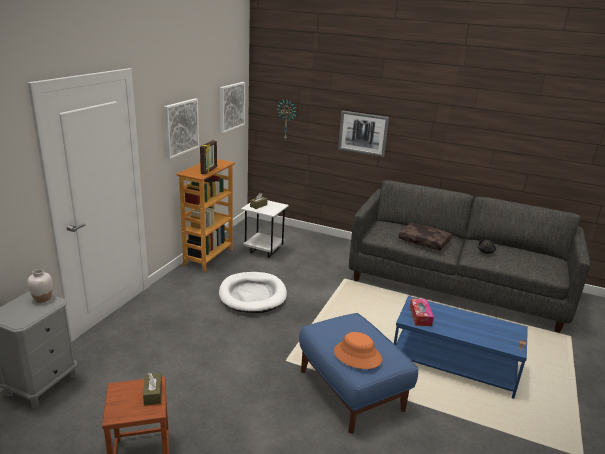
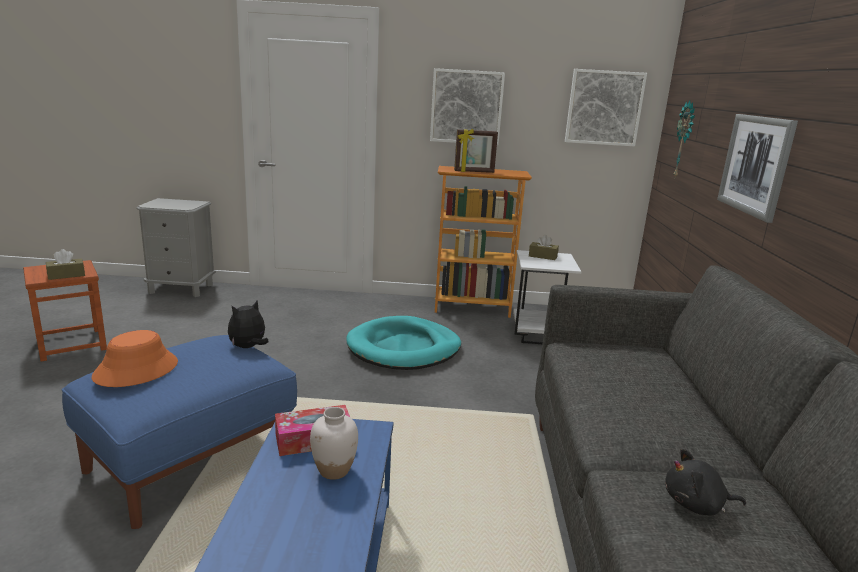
camera: 70 degrees right, 5 degrees down
white vase [27,269,53,303] -> white vase moved to [310,407,358,480]
white dog bed [219,272,287,313] -> turquoise dog bed [346,316,461,370]
brown pillow [399,223,452,251] -> none
none -> plush toy [228,300,269,348]

